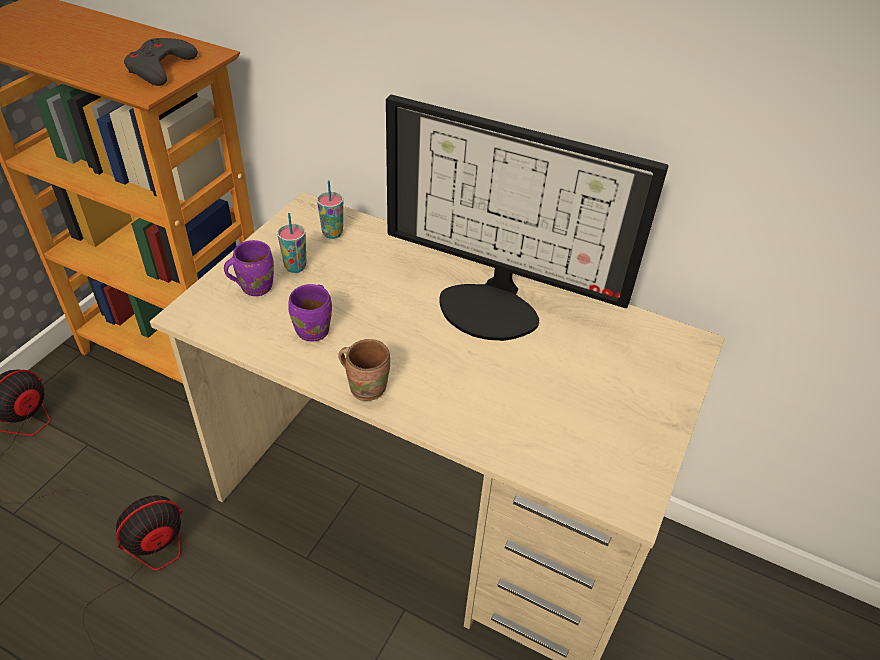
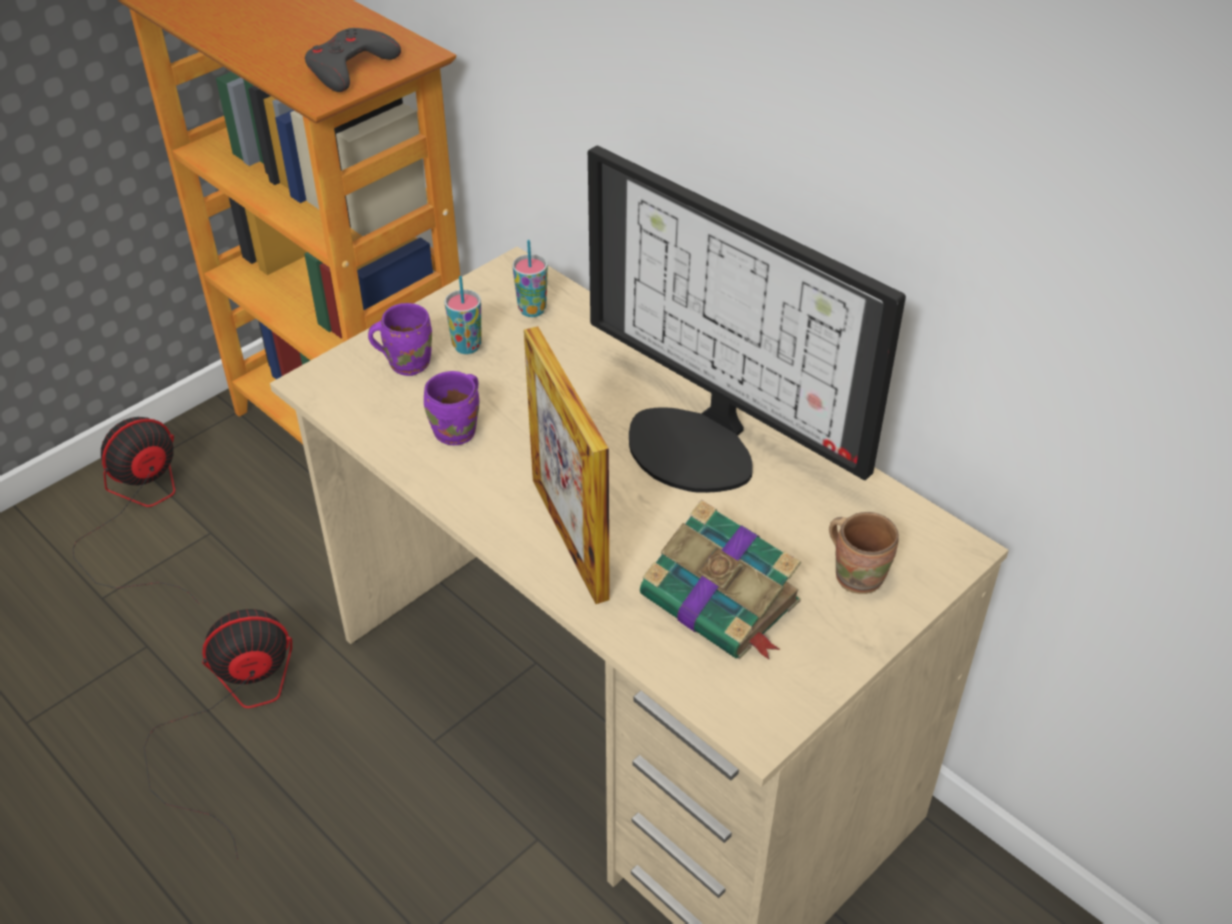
camera: 20 degrees right, 0 degrees up
brown mug [338,339,390,401] -> brown mug moved to [829,512,899,594]
none -> picture frame [524,326,610,604]
none -> book [640,500,801,660]

